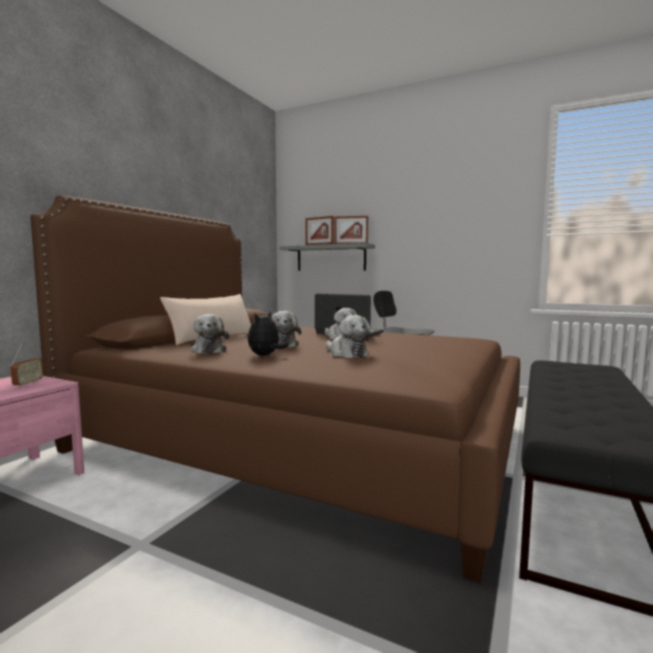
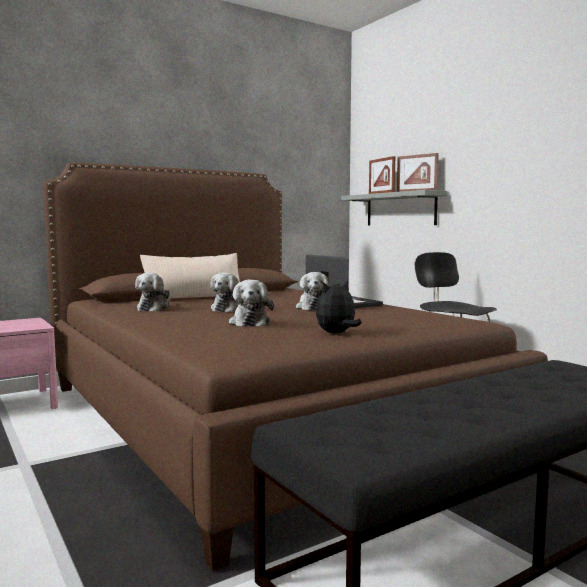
camera: 30 degrees right, 0 degrees up
radio [10,343,43,387] -> none
plush toy [248,312,288,356] -> plush toy moved to [316,280,362,333]

